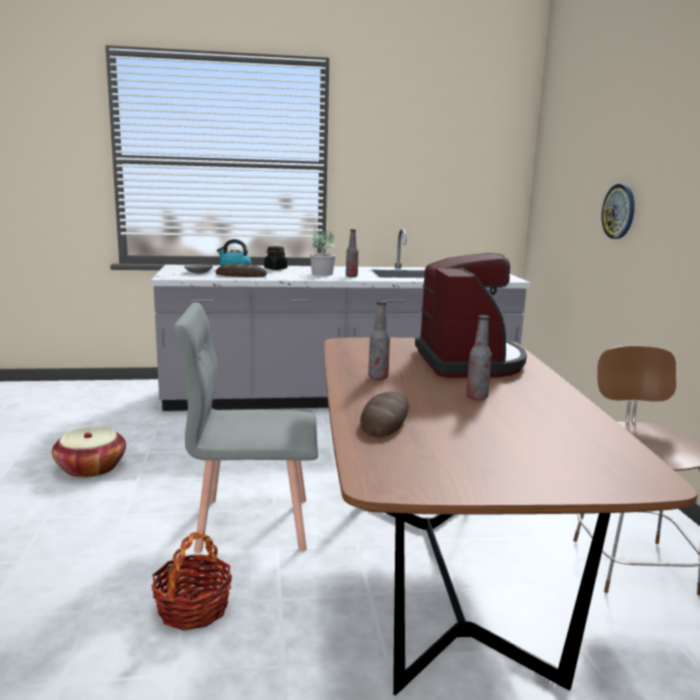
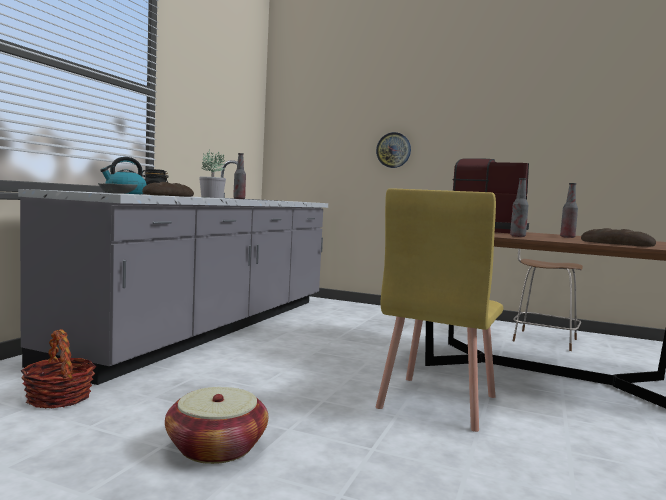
camera: 60 degrees left, 10 degrees down
basket [152,530,232,630] -> basket moved to [21,329,96,408]
grey chair [174,302,318,553] -> yellow chair [376,188,503,432]

